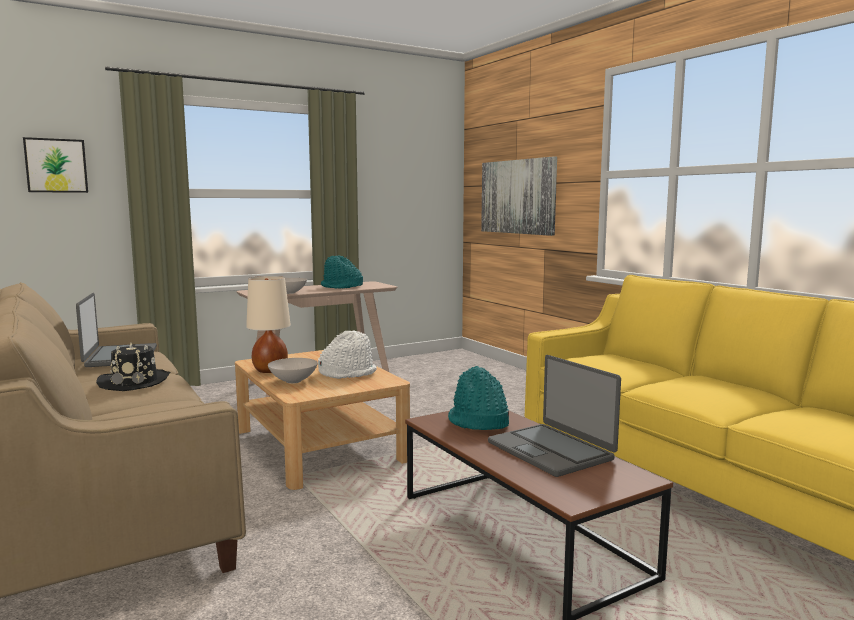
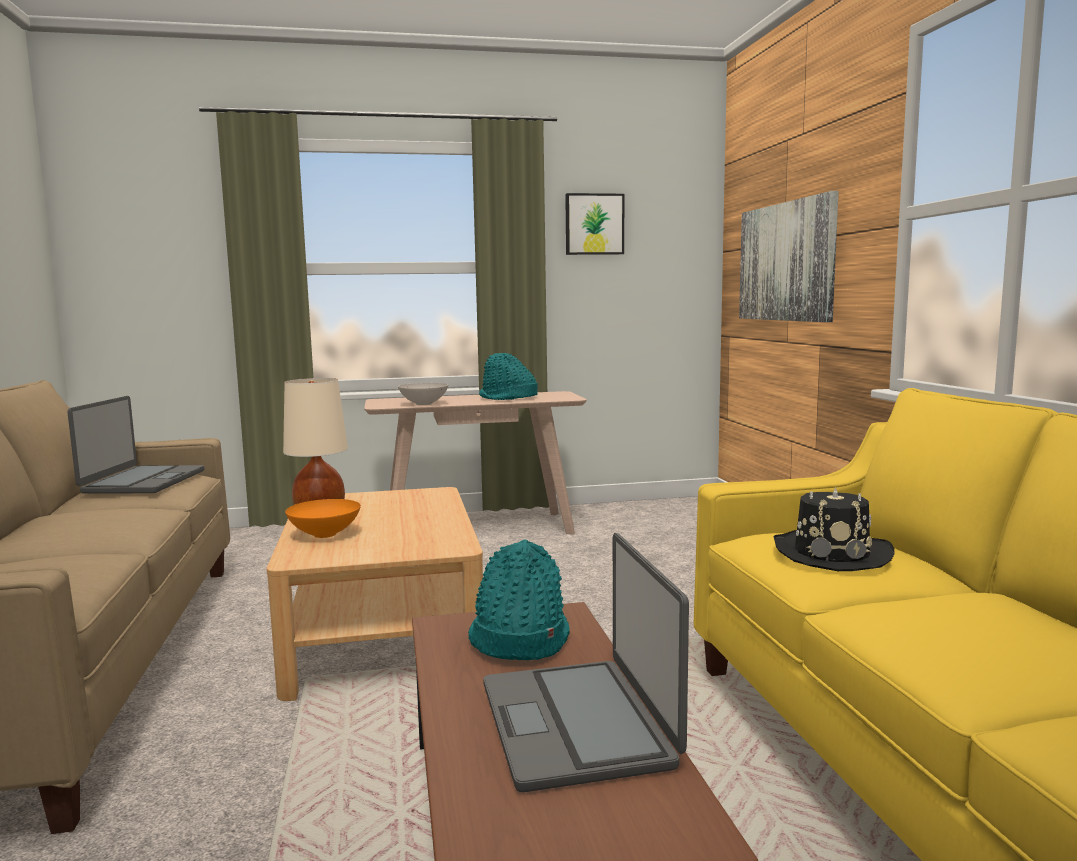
camera: 20 degrees right, 0 degrees up
picture [23,137,88,193] -> picture moved to [565,193,624,255]
black hat [96,343,170,391] -> black hat moved to [774,486,895,571]
white bowl [268,358,318,384] -> orange bowl [285,499,361,538]
white hat [318,331,377,379] -> none

